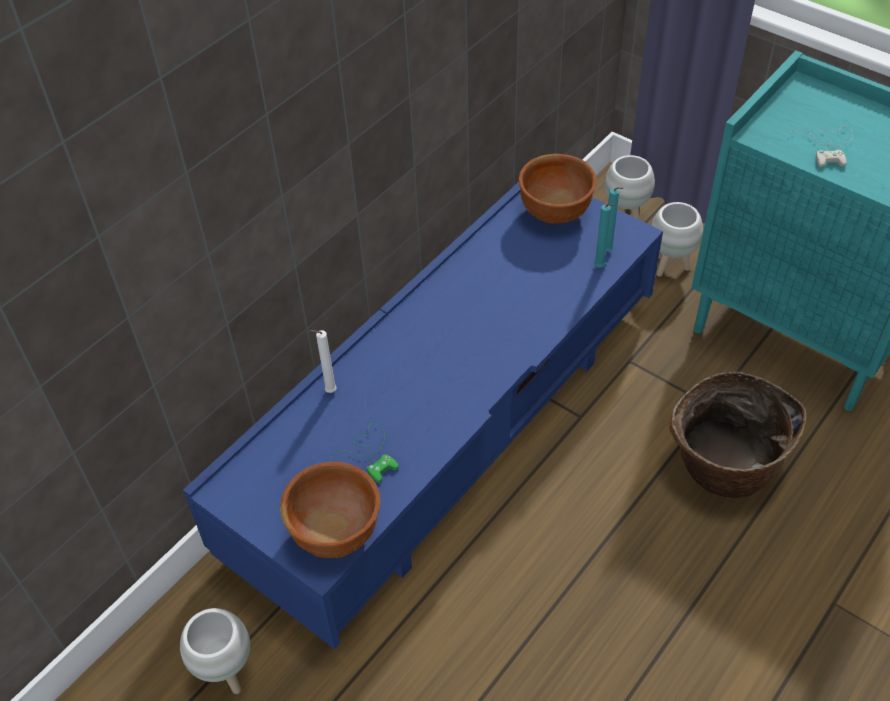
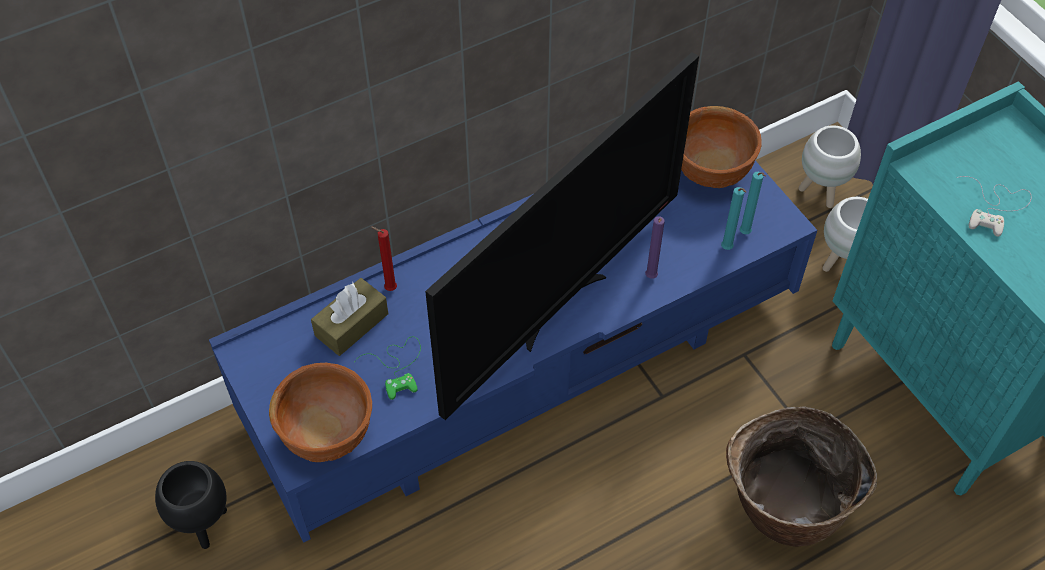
camera: 20 degrees right, 5 degrees up
white planter [180,608,250,694] -> black planter [155,461,227,549]
white candle [310,330,337,393] -> red candle [371,226,397,291]
none -> brown tissue box [311,278,388,356]
none -> television [425,52,699,420]
none -> purple candle [645,216,665,279]

